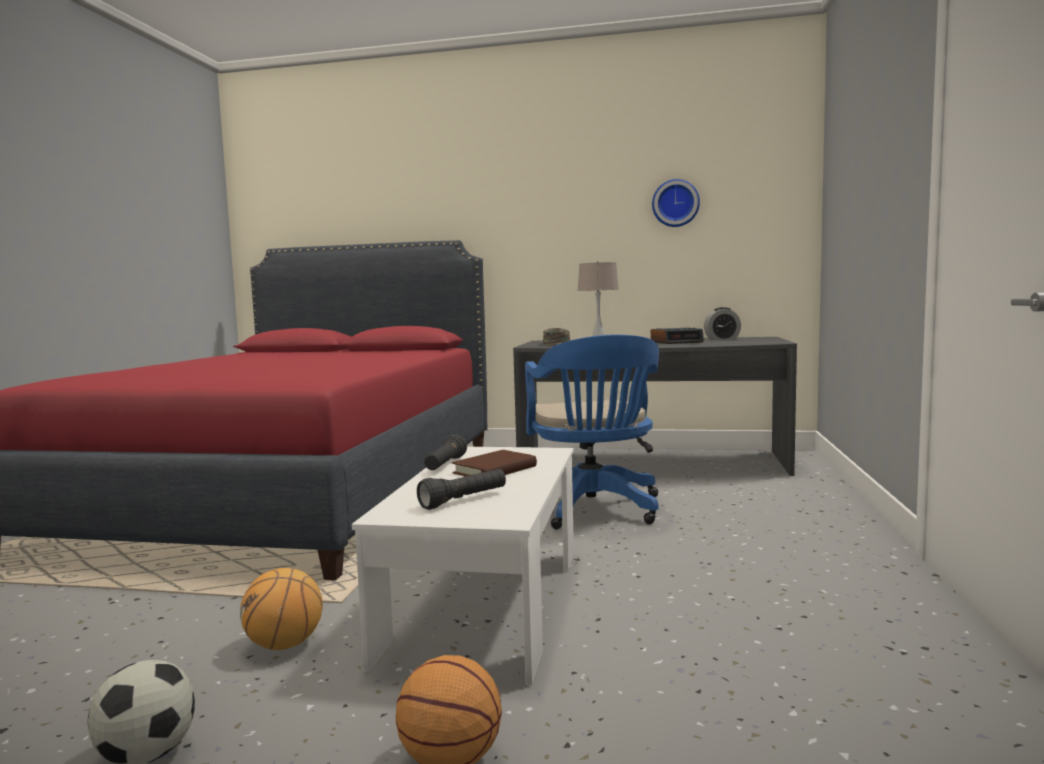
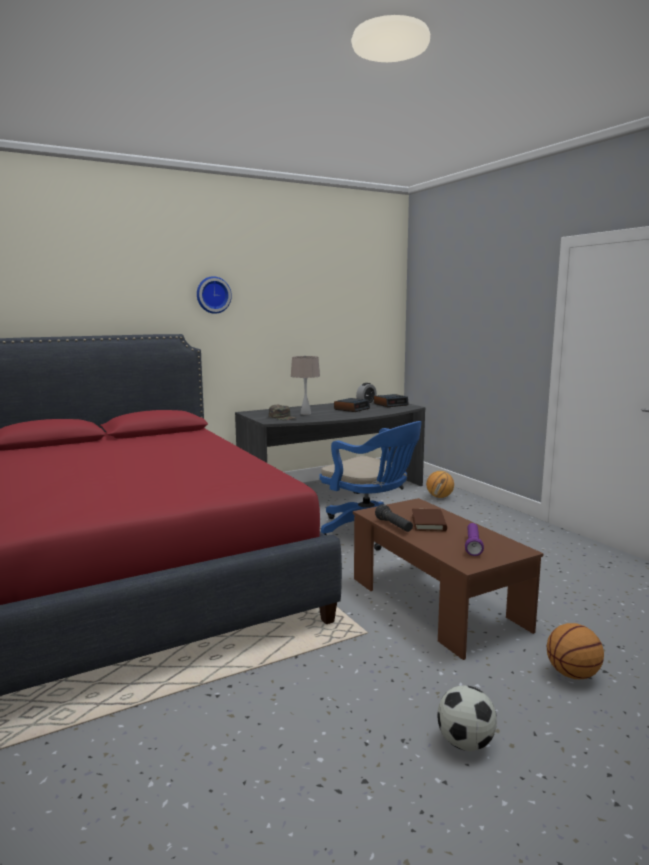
camera: 40 degrees left, 5 degrees up
basketball [240,568,323,650] -> basketball moved to [426,471,454,498]
white coffee table [352,447,574,686] -> brown coffee table [353,498,543,660]
black flashlight [417,469,506,510] -> purple flashlight [465,523,484,556]
wall clock [652,179,700,227] -> wall clock moved to [197,276,232,314]
none -> alarm clock [374,394,409,407]

